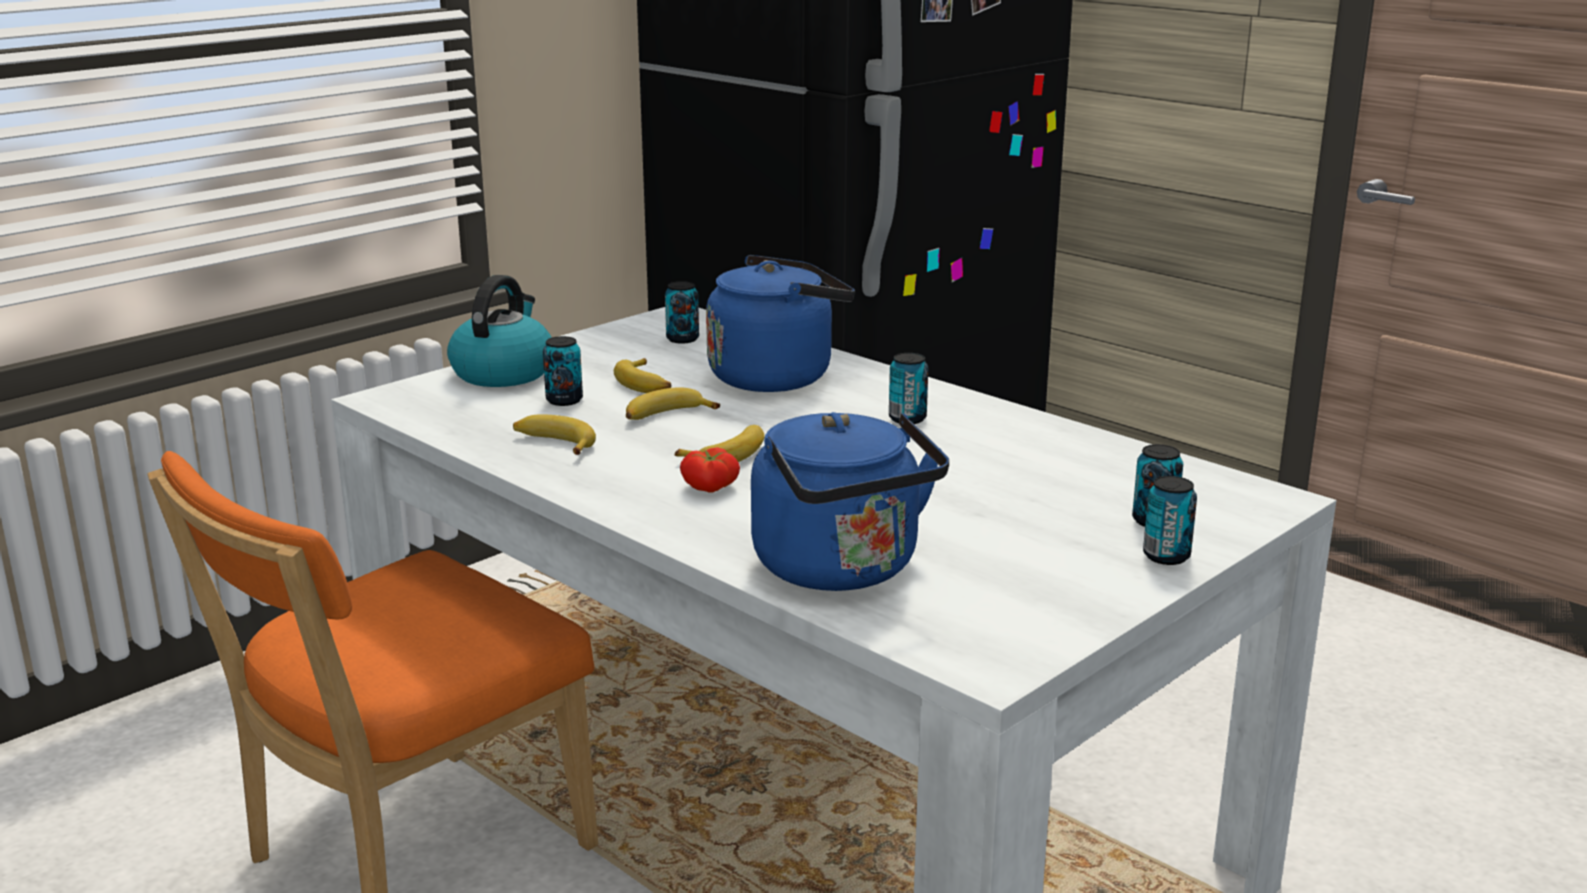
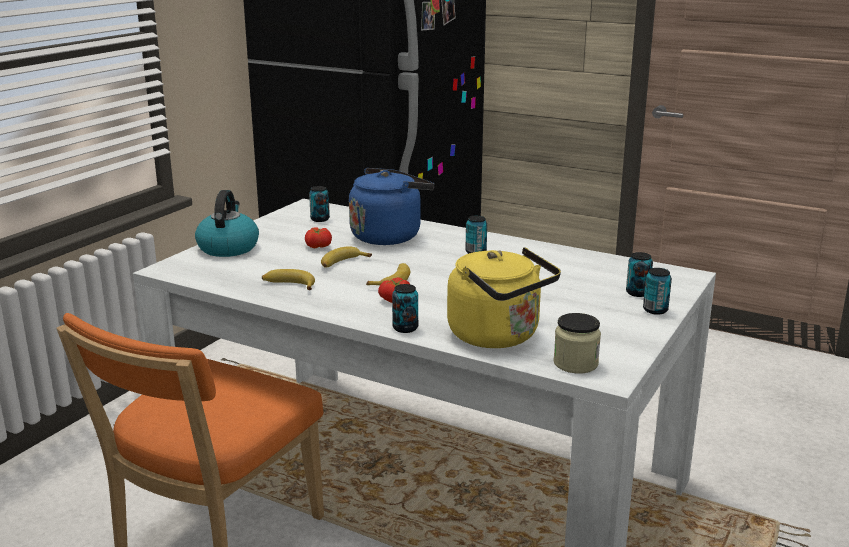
camera: 15 degrees left, 0 degrees up
can [543,336,583,406] -> can moved to [392,284,418,333]
banana [614,358,671,393] -> tomato [305,227,332,248]
blue kettle [751,412,949,591] -> yellow kettle [447,247,561,348]
none -> jar [553,313,601,373]

